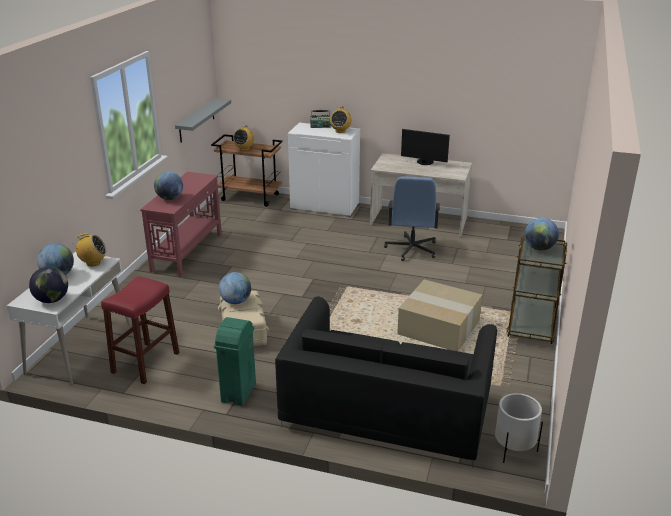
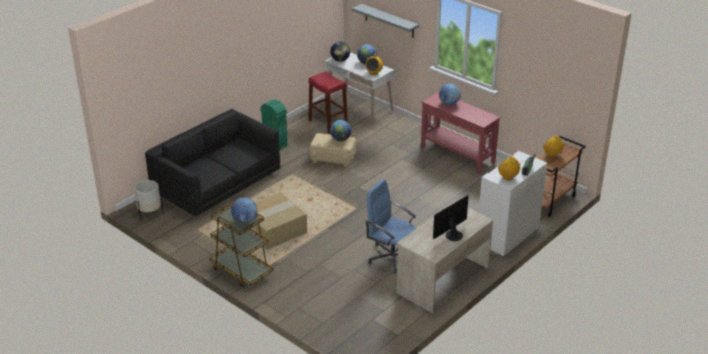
camera: 115 degrees right, 5 degrees up
grey shelf [175,98,231,143] -> grey shelf moved to [352,4,419,38]

